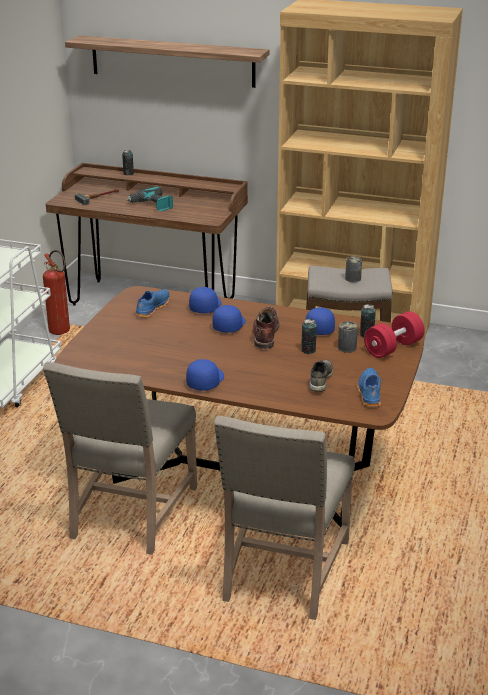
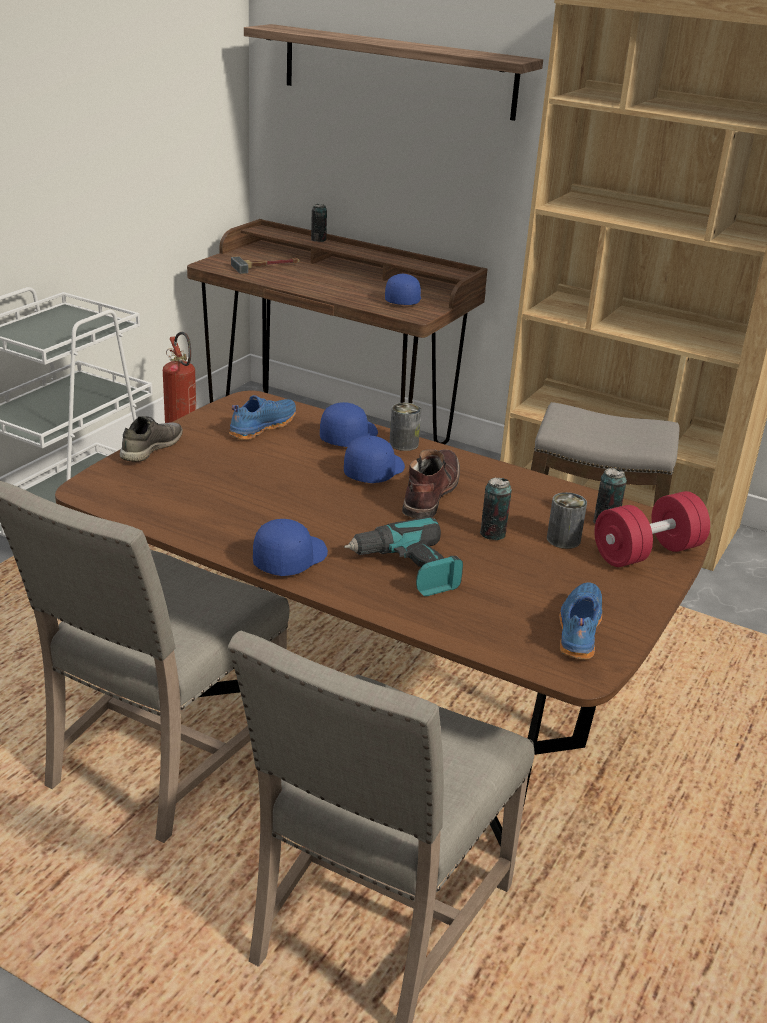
camera: 10 degrees right, 0 degrees up
power drill [126,186,173,212] -> power drill moved to [344,517,463,596]
blue cap [305,307,335,335] -> blue cap moved to [385,274,421,305]
grey shoe [309,360,333,392] -> grey shoe moved to [120,416,183,462]
can [345,256,362,282] -> can moved to [389,403,421,451]

